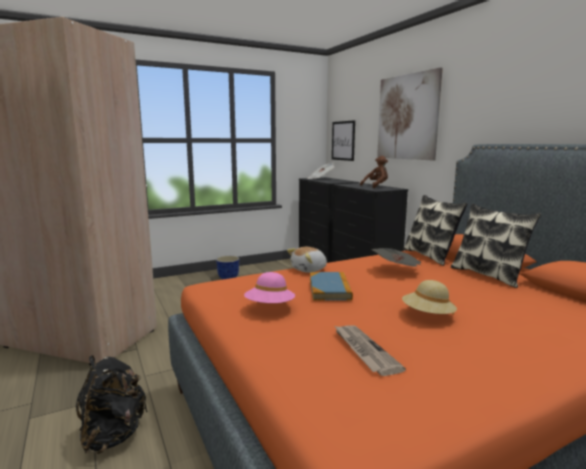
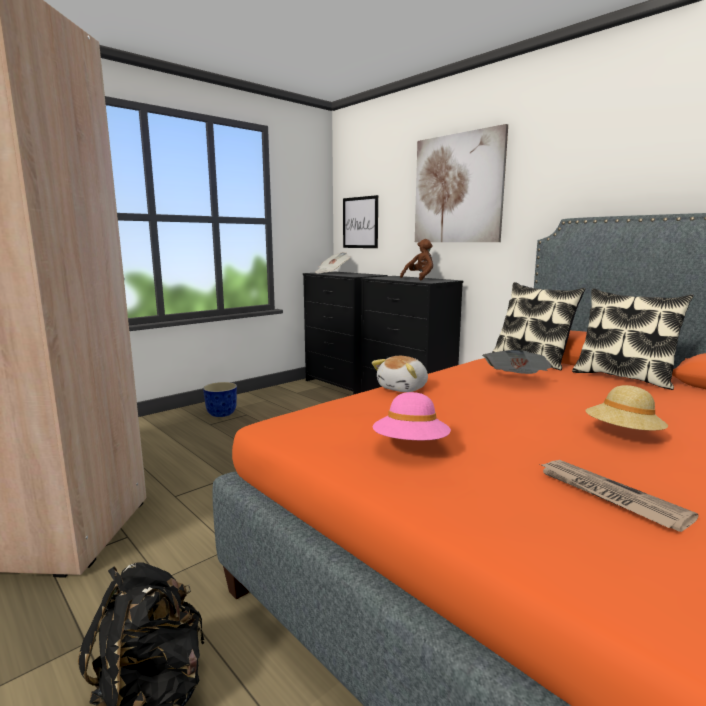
camera: 15 degrees left, 0 degrees up
book [310,272,353,301] -> none

